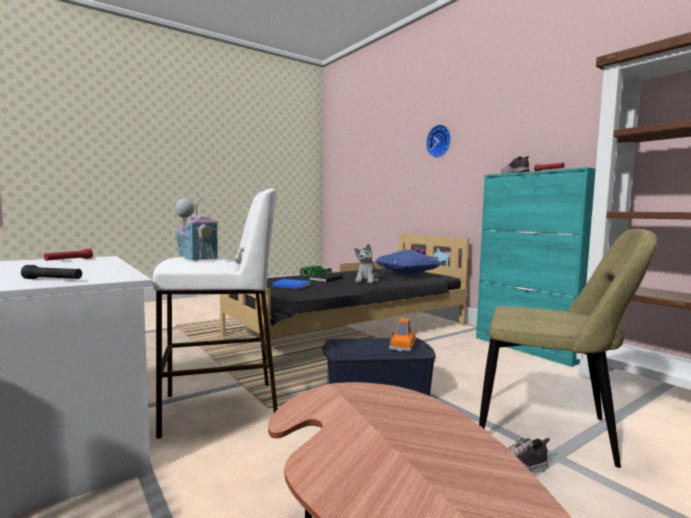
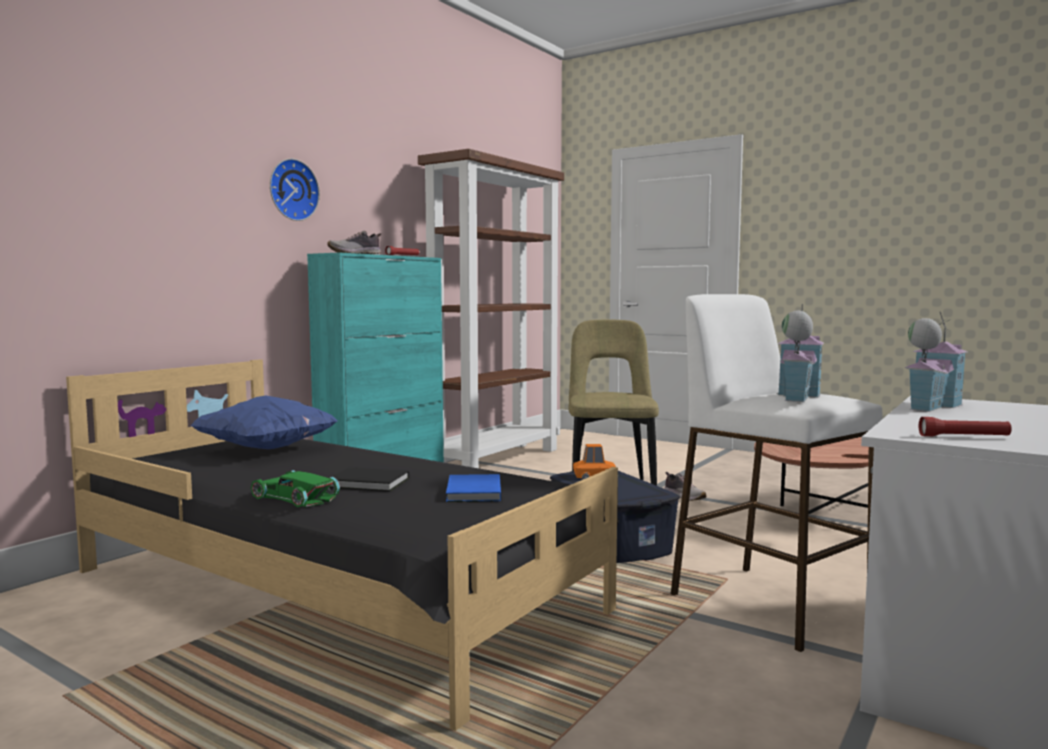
camera: 110 degrees left, 0 degrees up
black flashlight [21,265,82,279] -> none
plush toy [354,244,379,283] -> none
wall clock [426,124,451,158] -> wall clock moved to [270,158,320,221]
none -> toy house [904,312,967,412]

